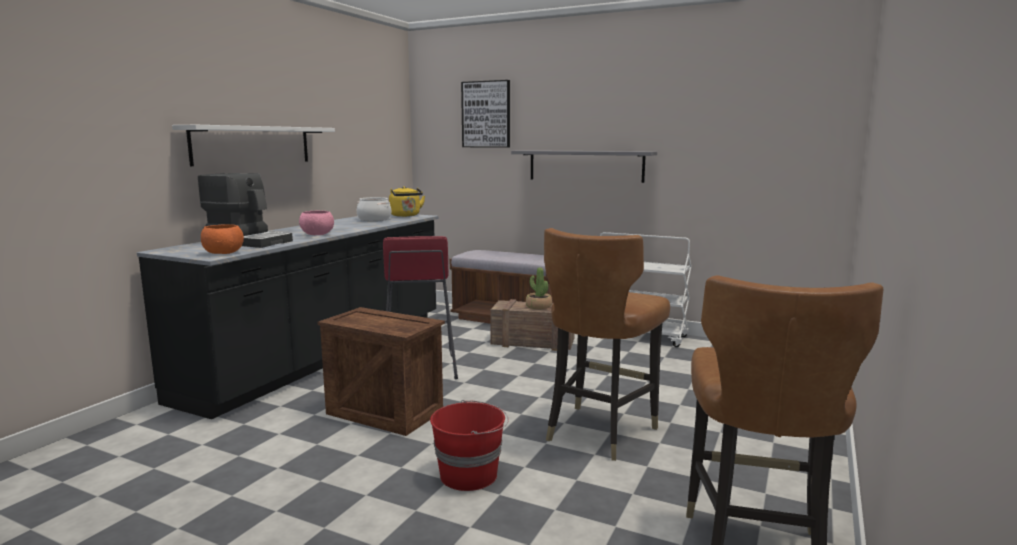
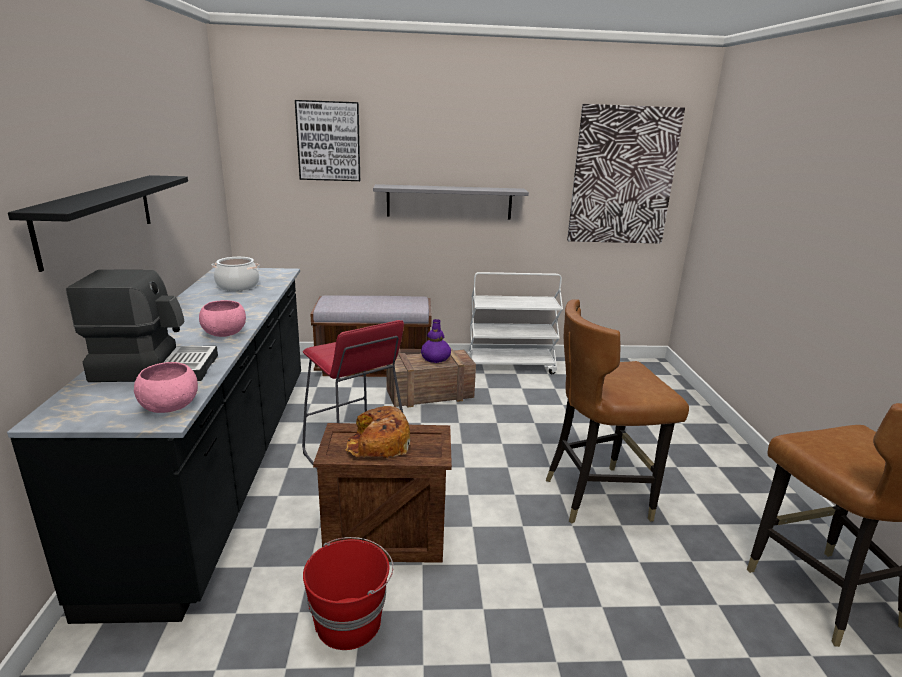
camera: 30 degrees left, 10 degrees up
white shelf [172,125,335,166] -> black shelf [8,175,188,272]
orange bowl [201,224,244,254] -> pink bowl [134,362,198,413]
yellow kettle [389,186,425,217] -> none
red bucket [430,400,509,491] -> red bucket moved to [303,537,393,650]
potted plant [526,267,552,309] -> purple vase [421,319,451,363]
brown chair [544,228,670,461] -> brown chair turned 75 degrees clockwise [546,300,689,524]
none -> bread [346,406,411,458]
none -> picture [567,104,685,243]

